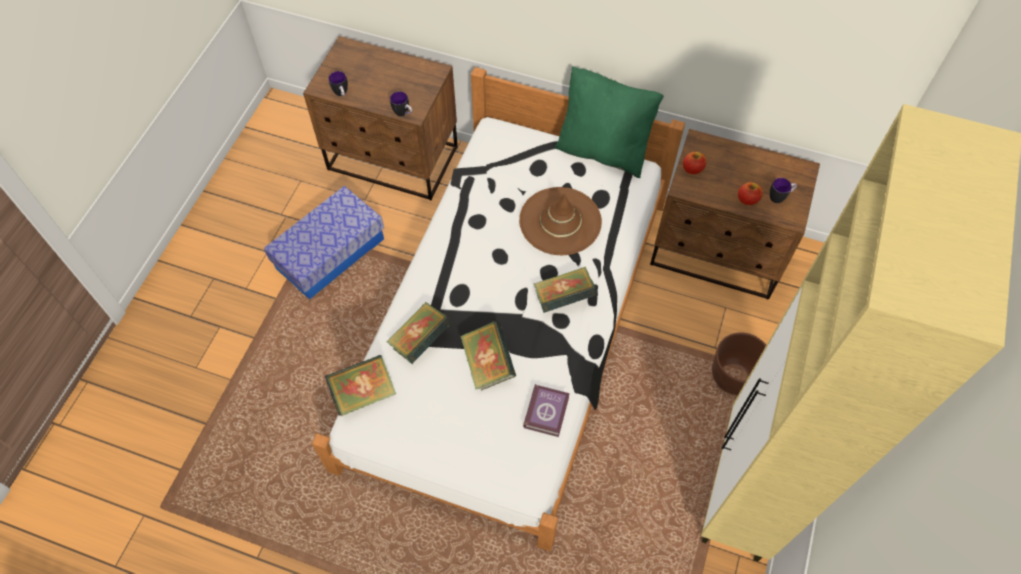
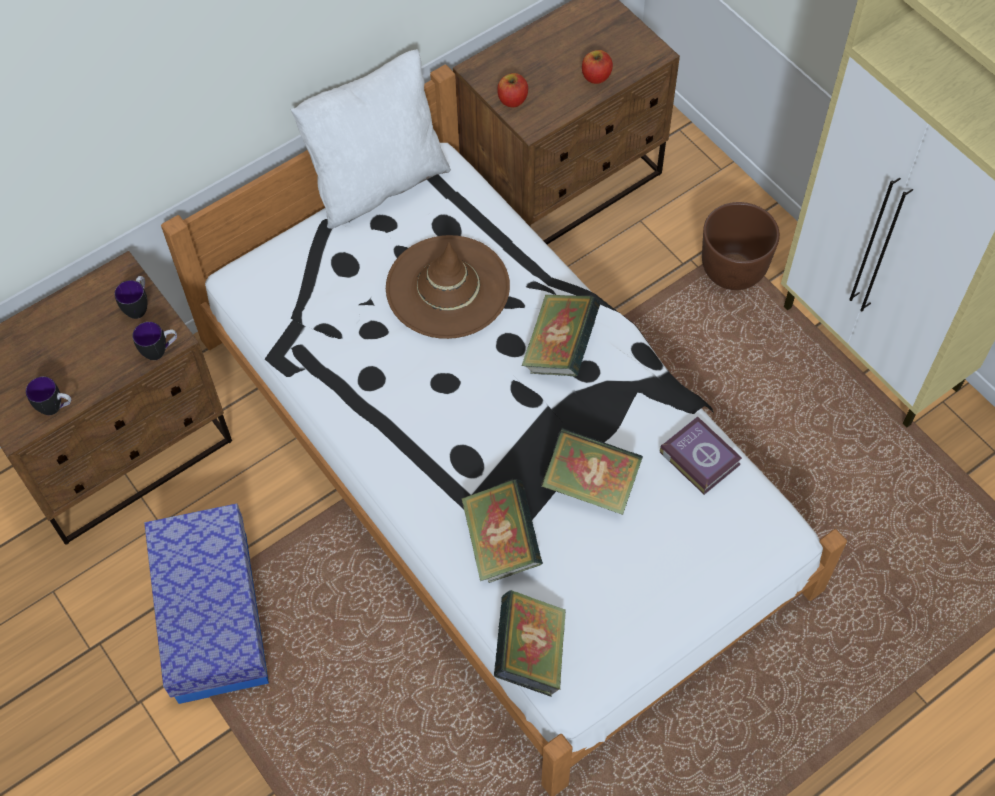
camera: 55 degrees left, 0 degrees up
green pillow [555,66,664,178] -> white pillow [291,49,451,229]
mug [770,178,797,203] -> mug moved to [115,276,148,319]

